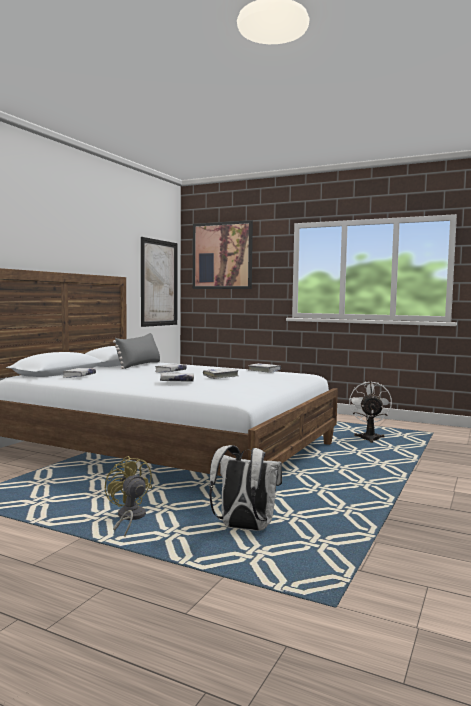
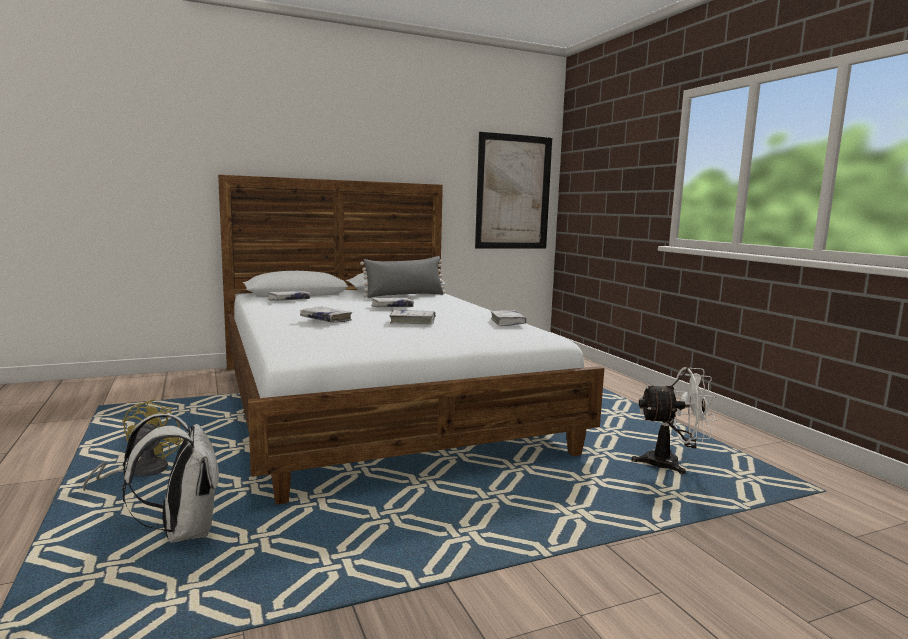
camera: 40 degrees right, 5 degrees up
picture [193,220,253,289] -> none
white fan [349,381,392,443] -> white fan turned 45 degrees clockwise [631,367,716,474]

